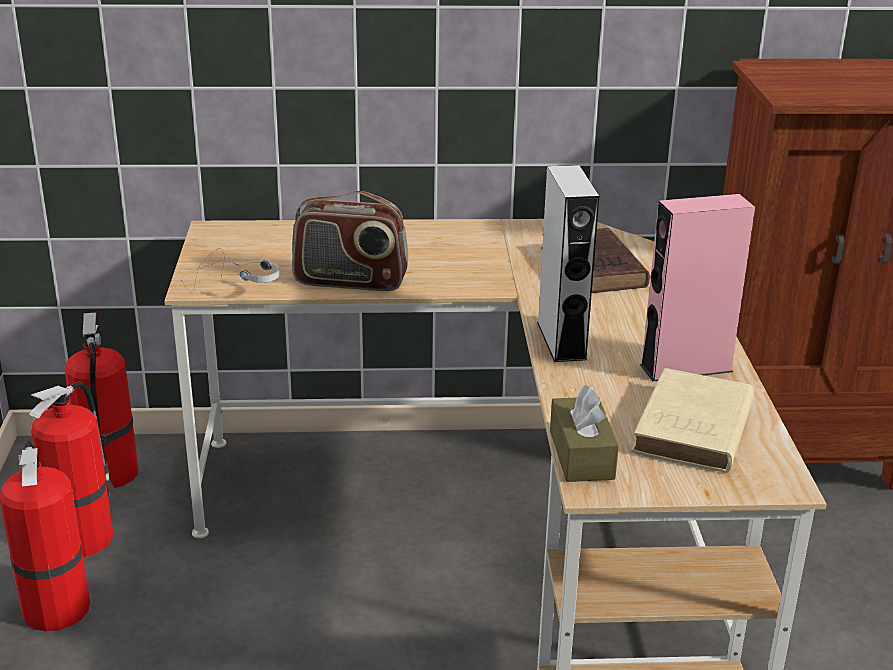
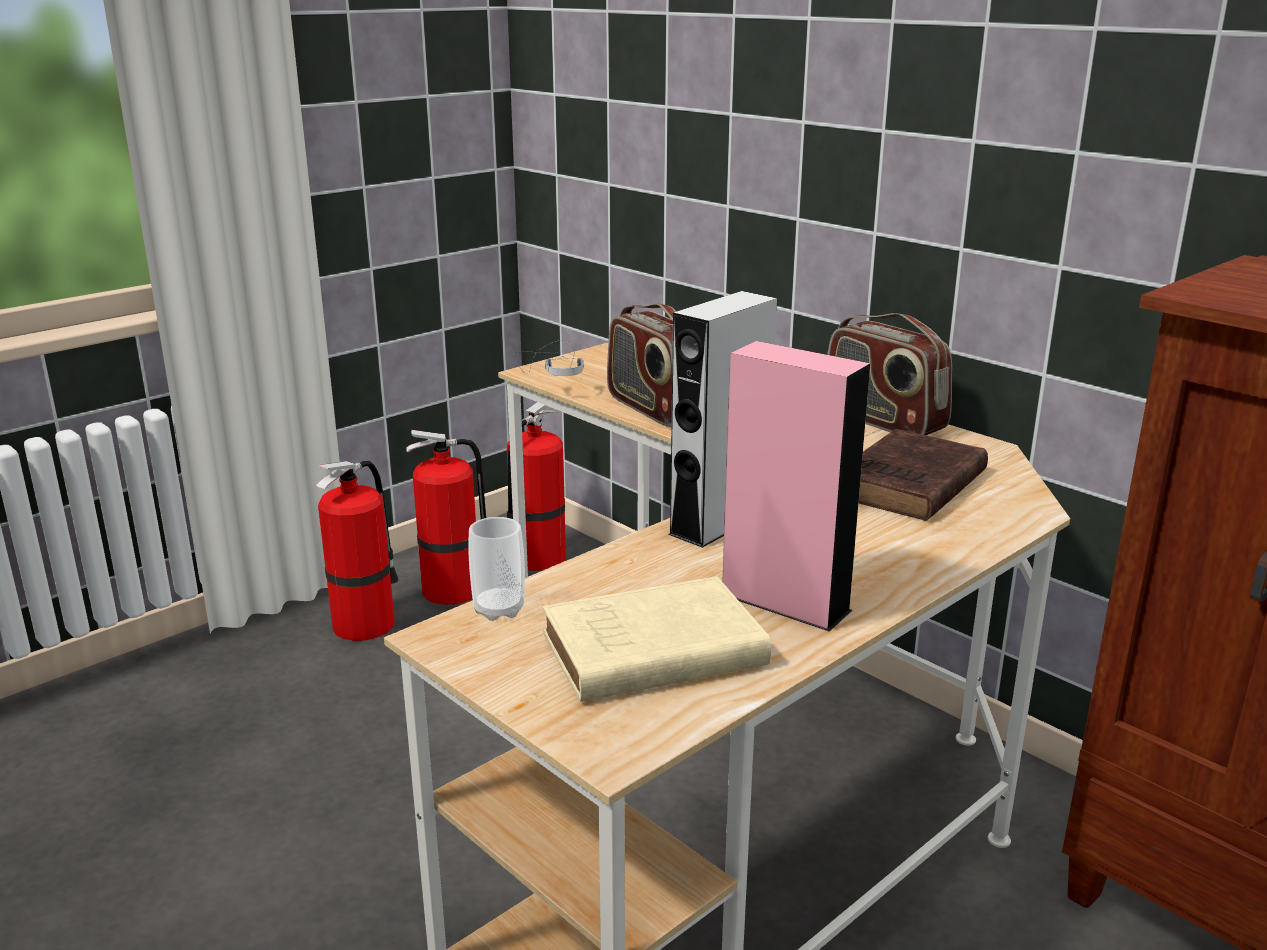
camera: 50 degrees right, 5 degrees down
brown tissue box [550,384,619,482] -> cup [468,517,525,621]
none -> radio [827,313,952,435]

